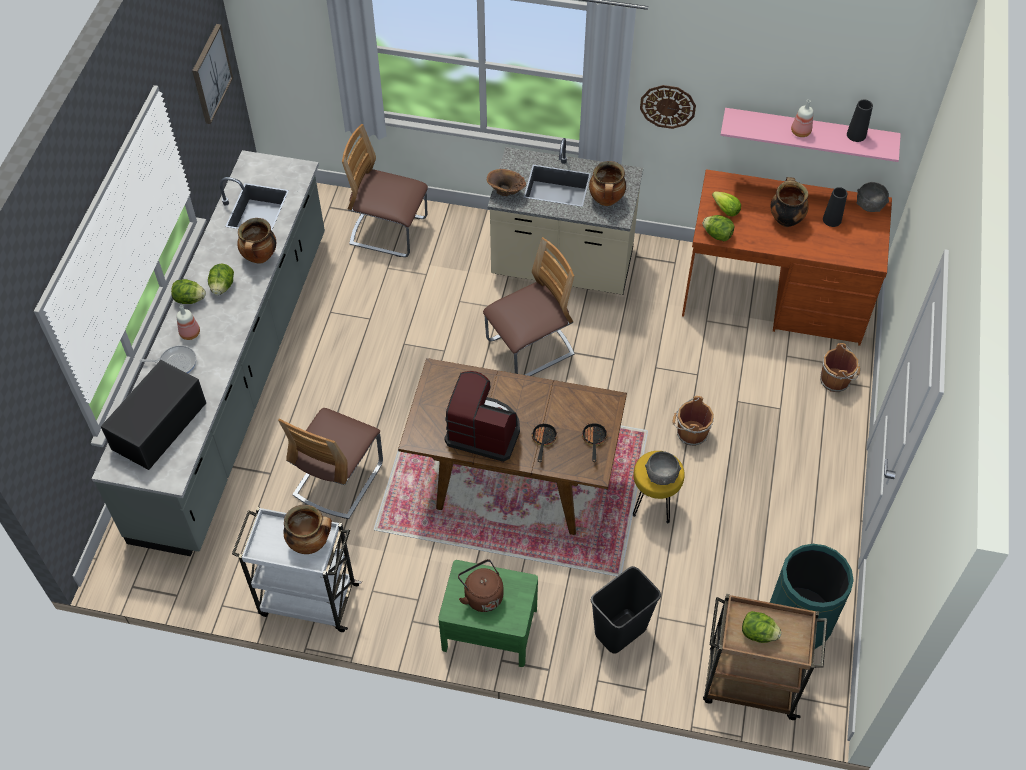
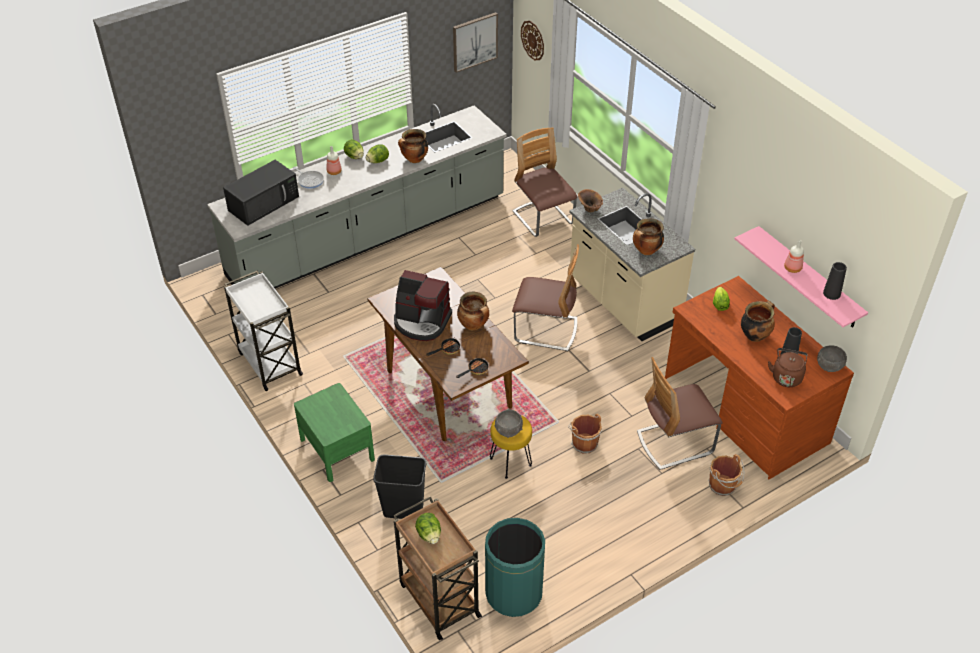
camera: 45 degrees right, 10 degrees down
black microwave [101,360,206,470] -> black microwave turned 150 degrees clockwise [223,160,299,226]
chair [278,408,383,519] -> chair moved to [637,357,723,470]
cooking pot [284,504,332,554] -> cooking pot moved to [457,292,489,331]
coffee machine [444,371,520,462] -> coffee machine turned 135 degrees clockwise [394,270,452,341]
brown kettle [458,559,503,612] -> brown kettle moved to [768,348,808,387]
wall clock [640,85,696,129] -> wall clock moved to [521,21,544,61]
lettuce [702,215,734,241] -> none

